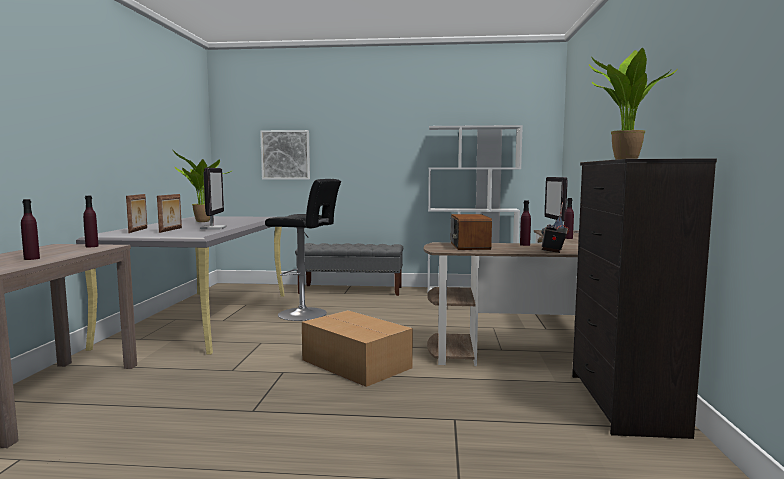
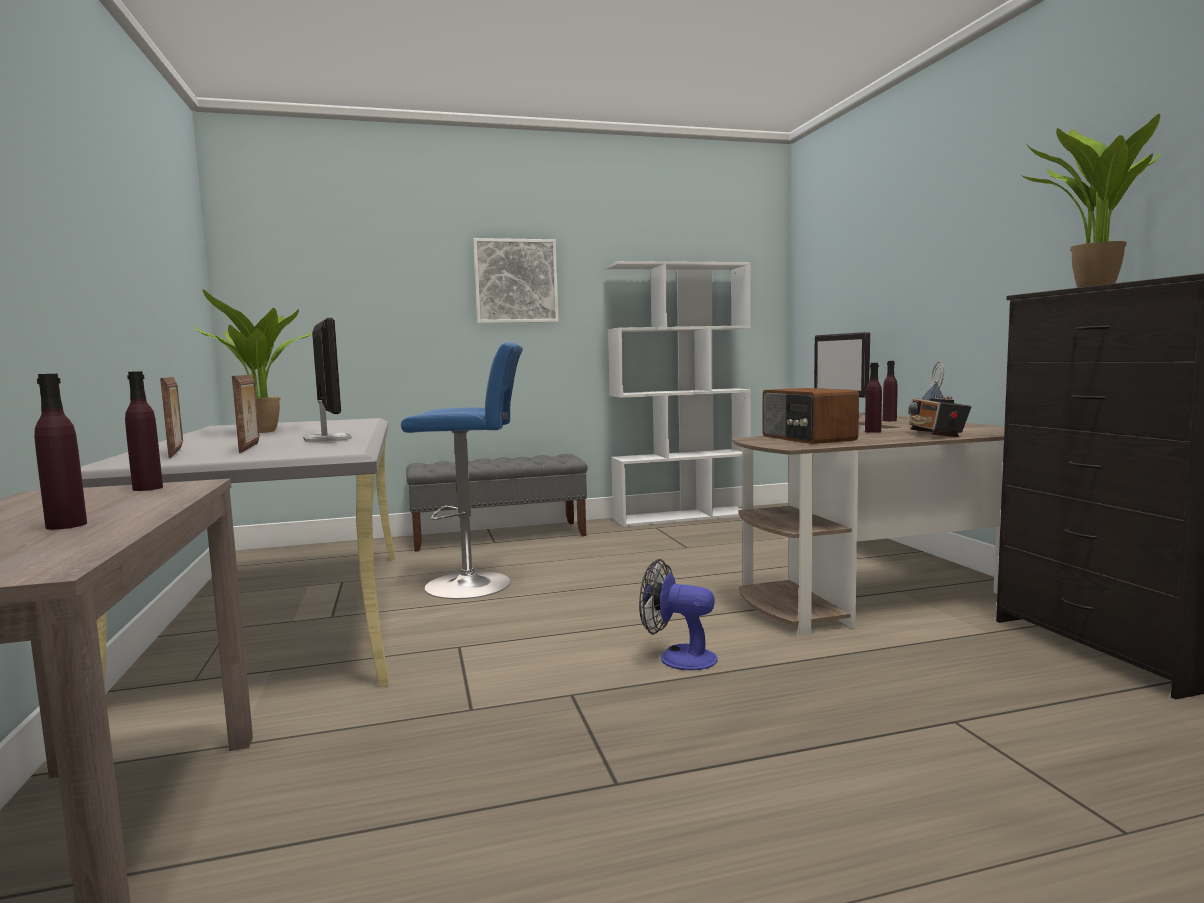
camera: 20 degrees left, 0 degrees up
picture [260,130,310,180] -> picture moved to [473,238,559,323]
black stool [265,179,341,321] -> blue stool [401,342,523,599]
cardboard box [302,310,413,387] -> fan [639,559,718,670]

